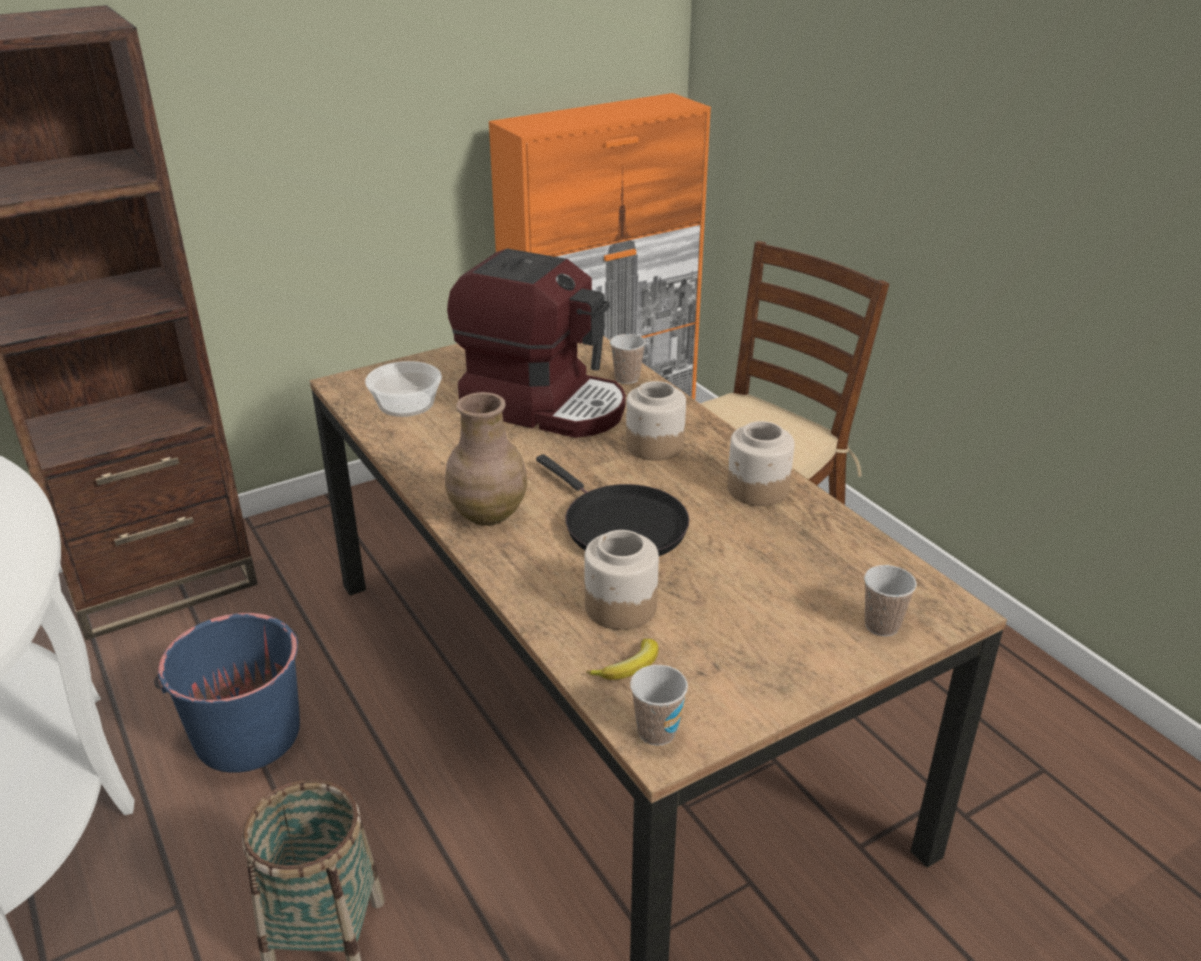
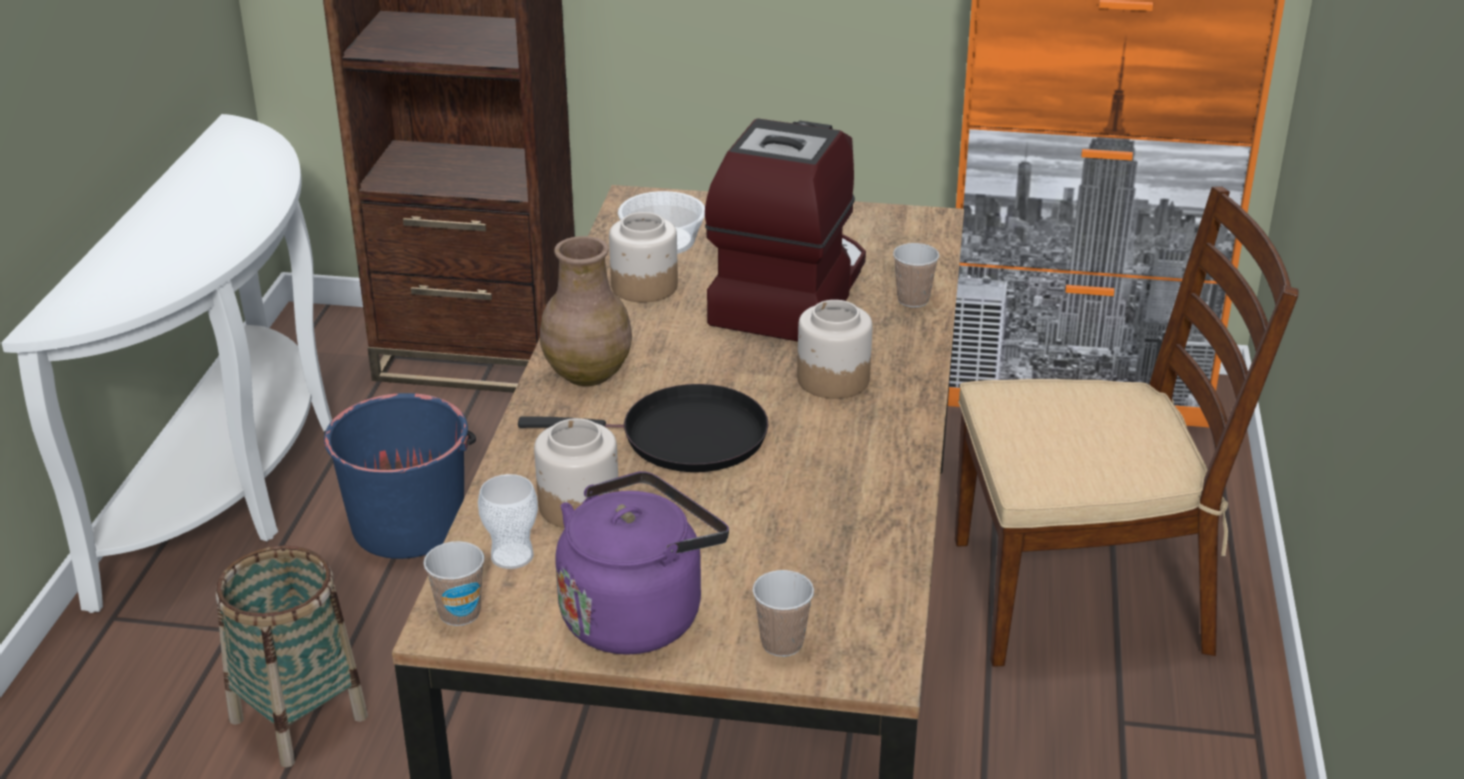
camera: 40 degrees right, 0 degrees up
coffee machine [447,248,626,438] -> coffee machine turned 135 degrees counterclockwise [705,118,866,342]
black frying pan [536,454,689,556] -> black frying pan turned 90 degrees counterclockwise [518,384,768,472]
banana [586,639,658,680] -> cup [478,474,538,569]
jar [727,421,794,506] -> jar moved to [609,212,678,302]
none -> purple kettle [555,471,729,655]

